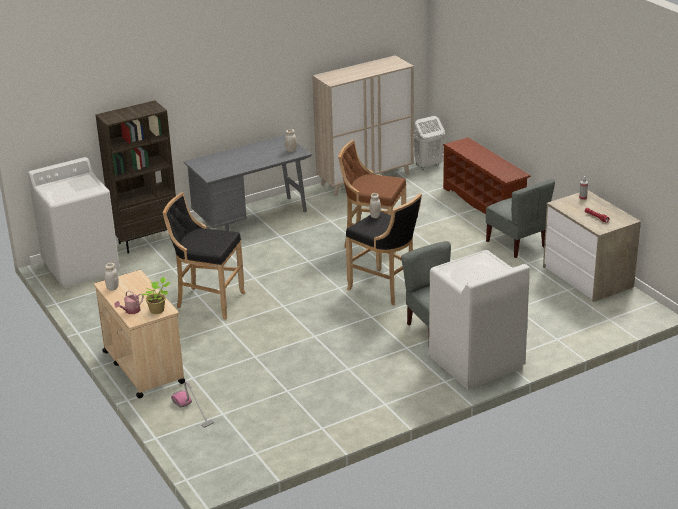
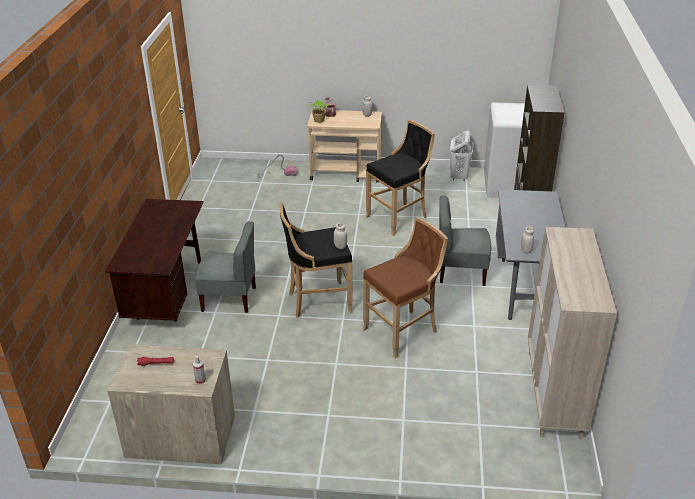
camera: 125 degrees right, 5 degrees up
white laundry basket [414,116,445,170] -> white laundry basket moved to [450,131,473,181]
white washing machine [429,250,530,390] -> brown desk [105,199,204,322]
brown shoe rack [443,137,531,214] -> none
grey chair [486,179,555,258] -> grey chair moved to [439,195,491,286]

